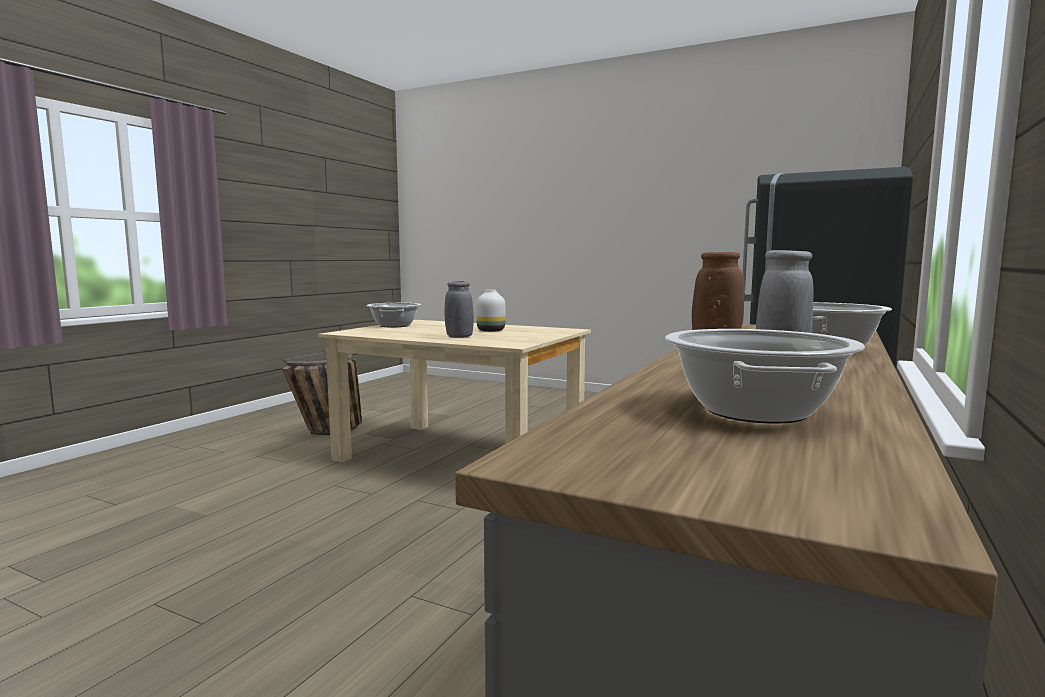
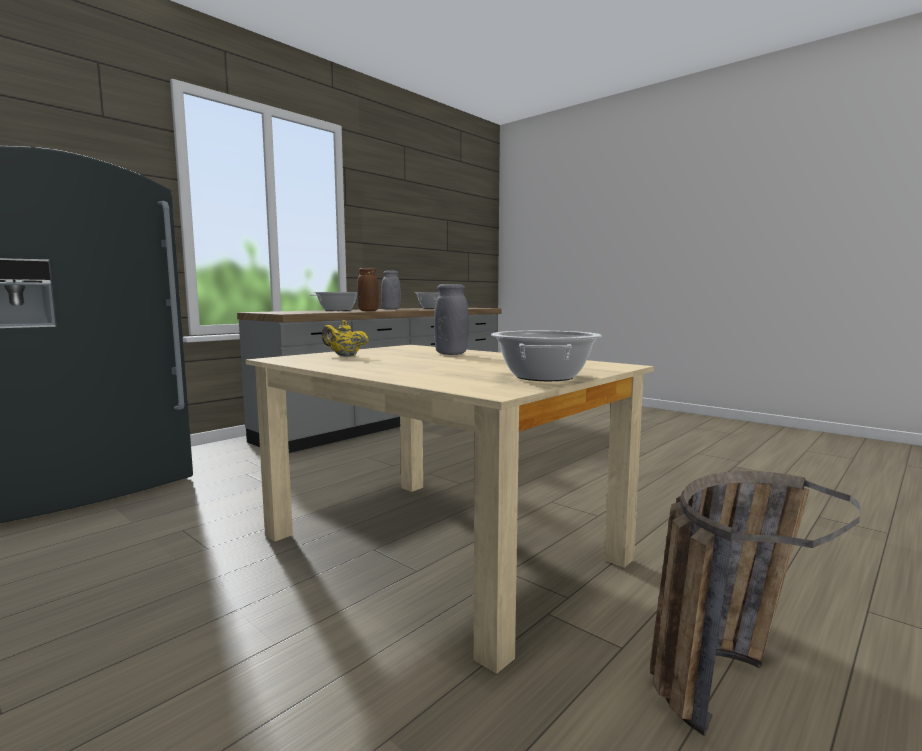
camera: 165 degrees left, 0 degrees up
white vase [476,290,506,332] -> none
none -> yellow teapot [322,320,368,357]

